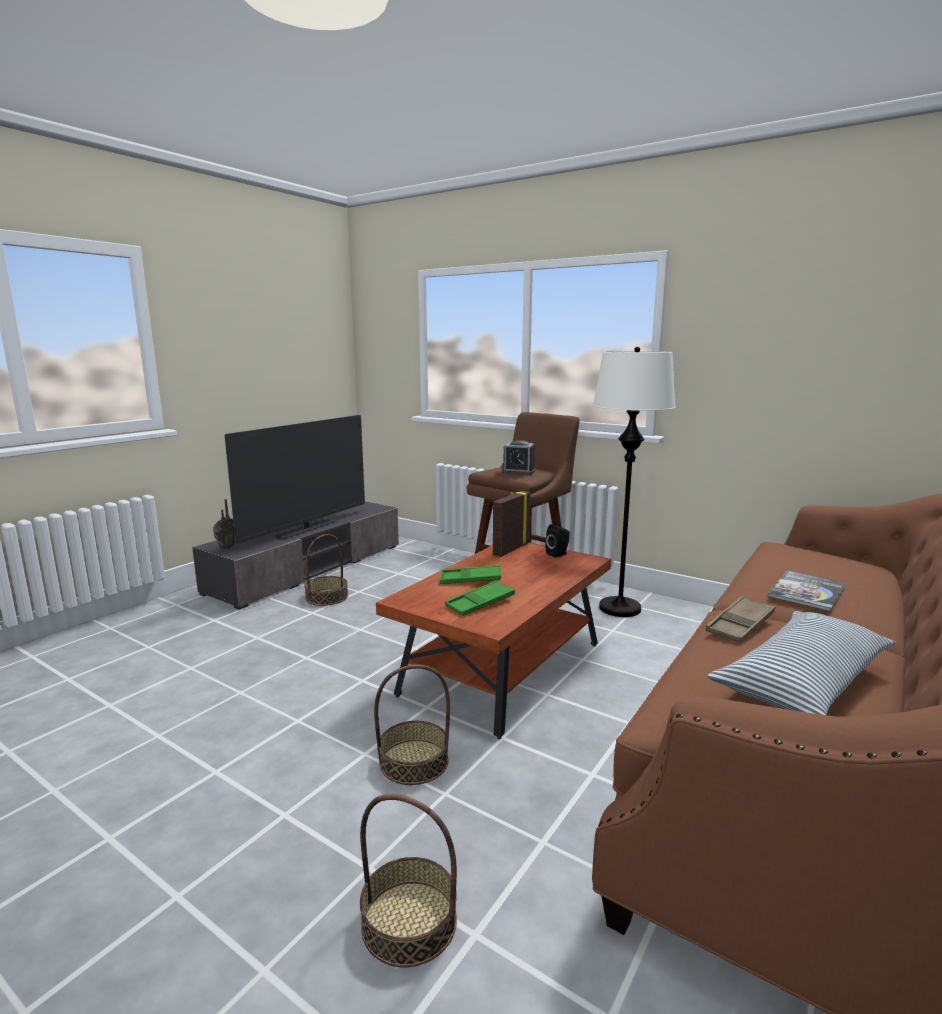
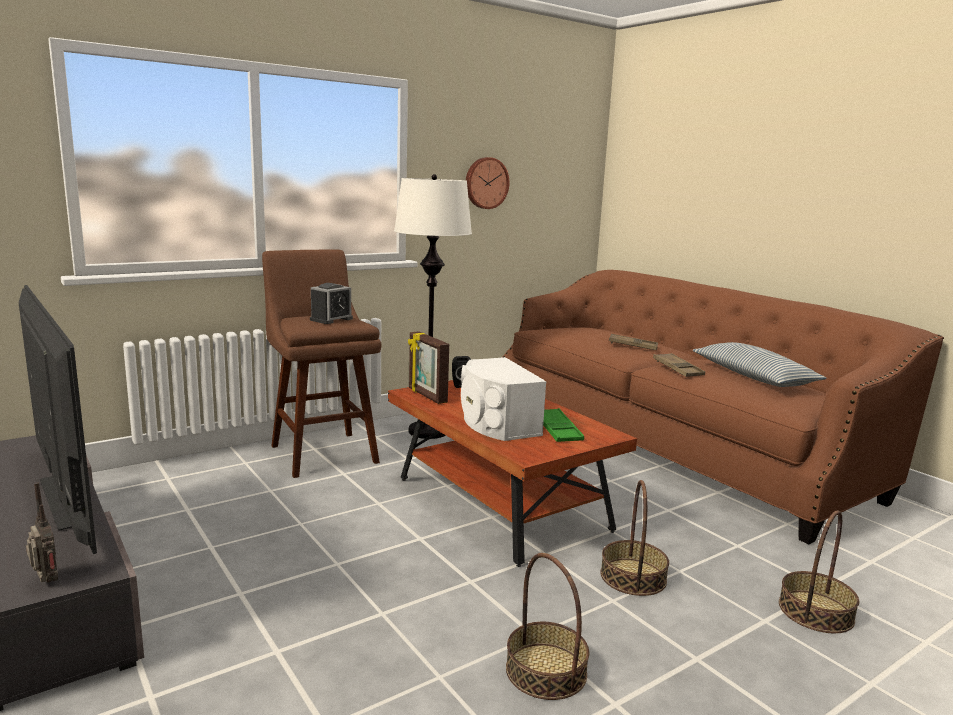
camera: 70 degrees left, 0 degrees up
basket [304,534,348,606] -> basket moved to [506,553,589,700]
green tray [440,565,501,584] -> white speaker [461,357,546,441]
book [767,570,846,612] -> brown tray [609,334,658,350]
none -> wall clock [466,157,510,209]

